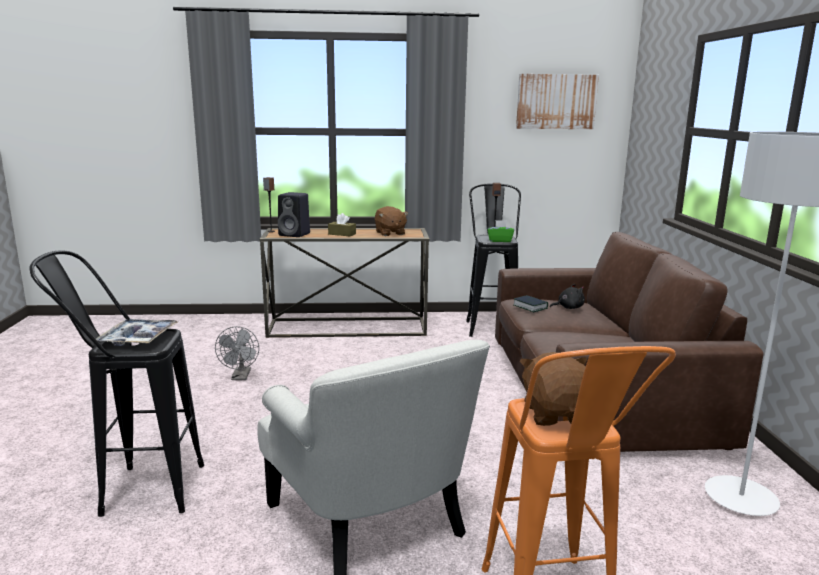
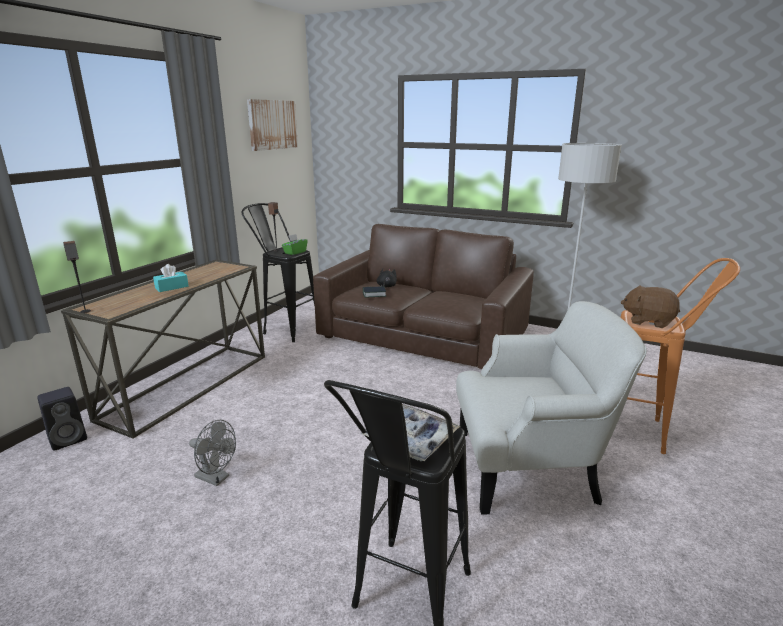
camera: 60 degrees left, 5 degrees up
black speaker [278,192,310,237] -> black speaker moved to [37,387,87,451]
brown tissue box [328,213,356,237] -> turquoise tissue box [153,264,189,292]
brown plush toy [375,206,408,236] -> none

